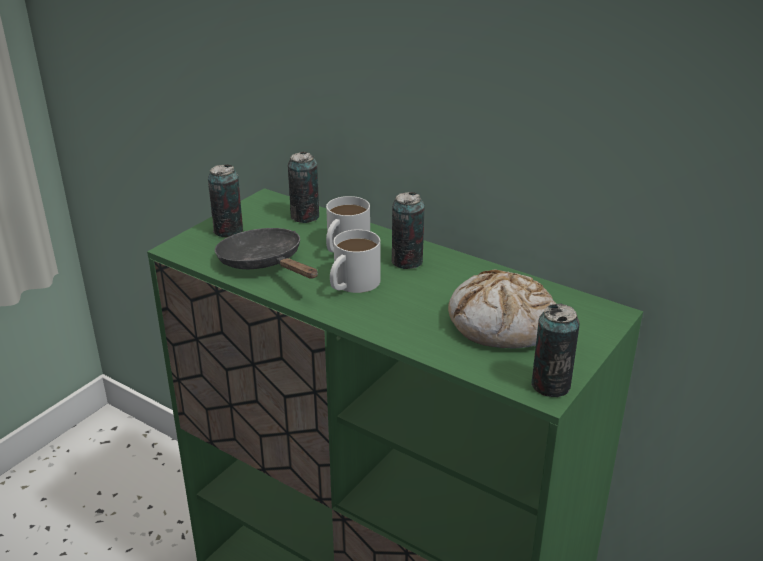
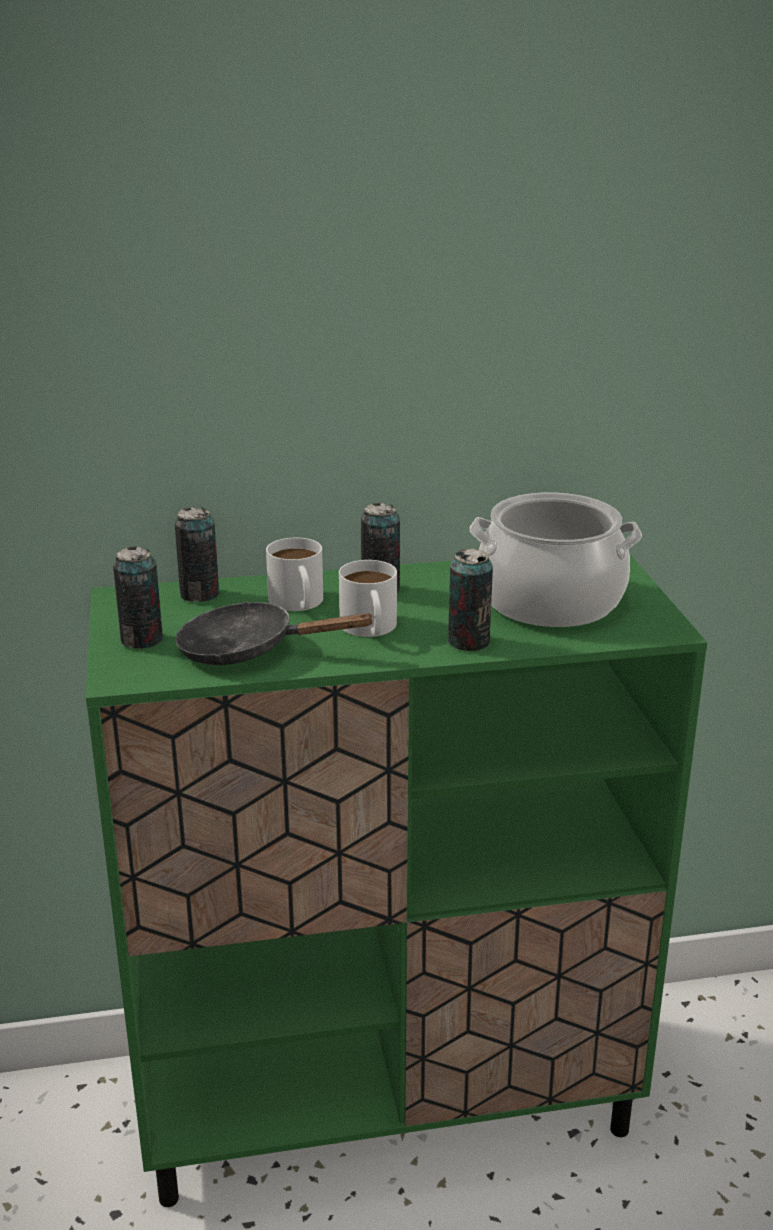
camera: 45 degrees left, 5 degrees down
bread [448,269,556,348] -> cooking pot [469,492,642,627]
can [531,304,579,397] -> can moved to [448,548,493,651]

